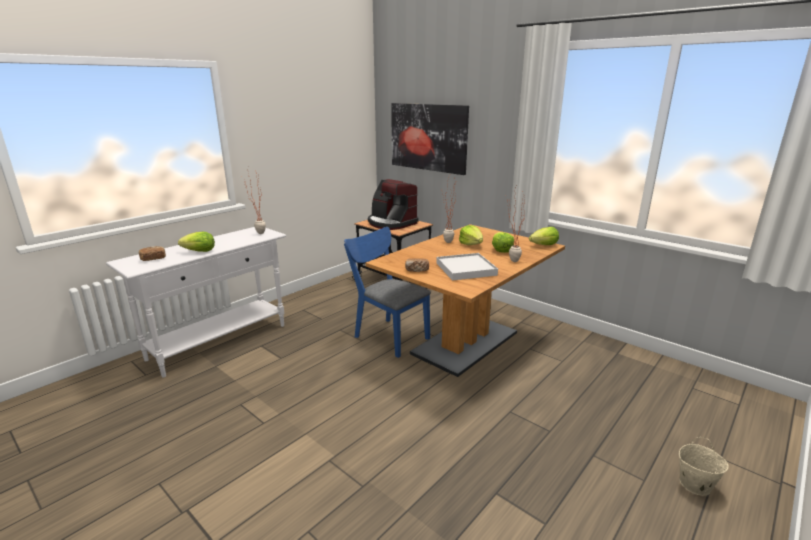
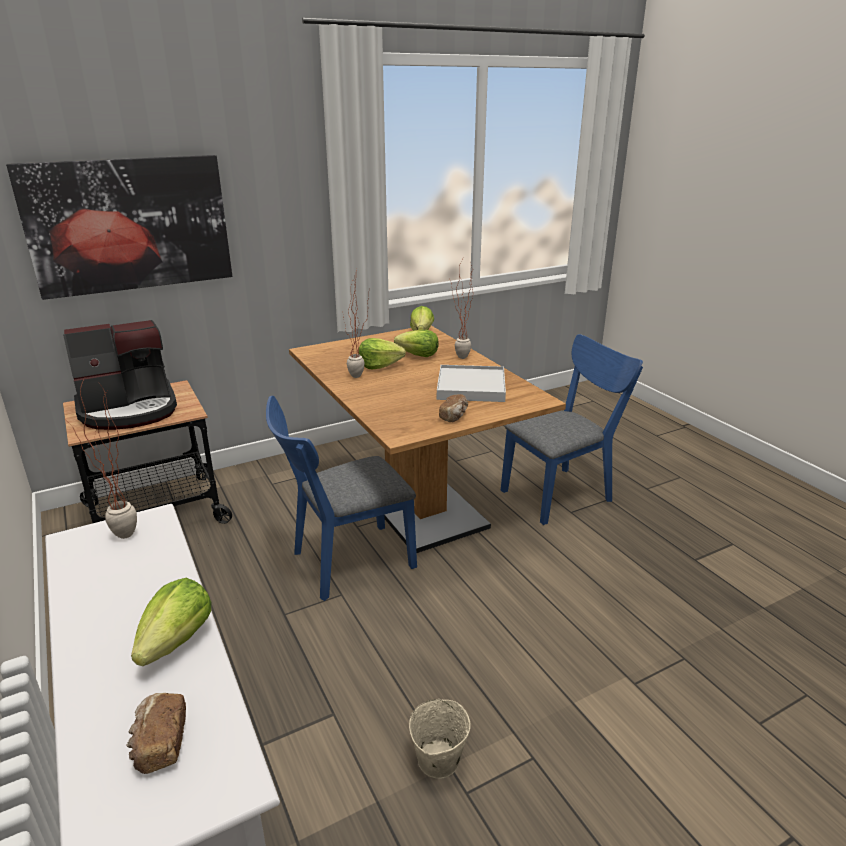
camera: 70 degrees left, 5 degrees up
beige bucket [679,437,729,496] -> beige bucket moved to [409,699,470,778]
none -> blue chair [501,334,643,525]

